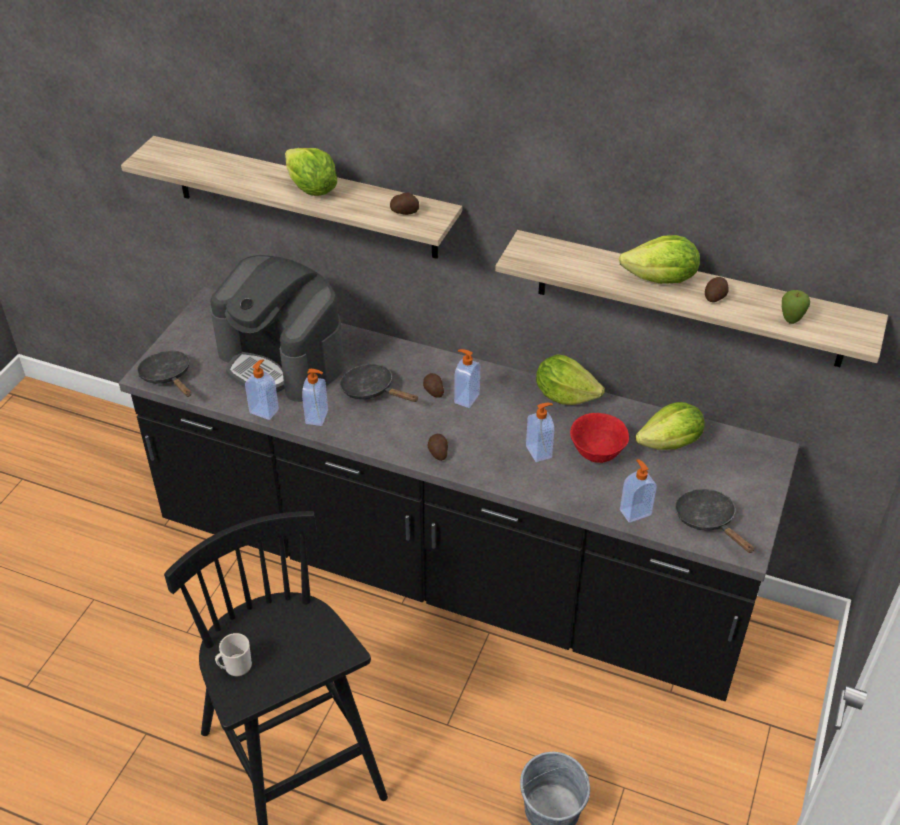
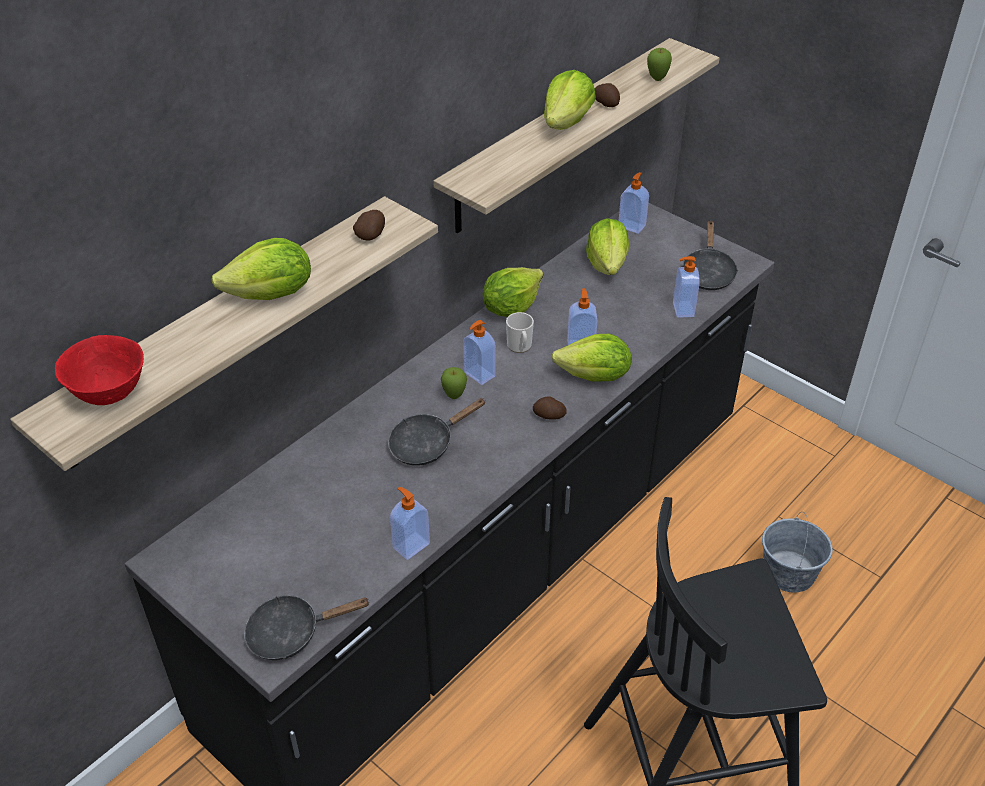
camera: 70 degrees left, 0 degrees up
coffee machine [210,255,344,402] -> none
mug [215,633,252,676] -> mug moved to [506,312,534,353]
soap dispenser [302,369,328,426] -> soap dispenser moved to [619,172,649,234]
potato [423,373,444,398] -> apple [441,367,467,399]
red bowl [570,413,629,463] -> red bowl moved to [55,335,144,405]
black frying pan [675,489,754,553] -> black frying pan turned 75 degrees counterclockwise [682,220,738,290]
none -> lettuce [552,334,631,381]

